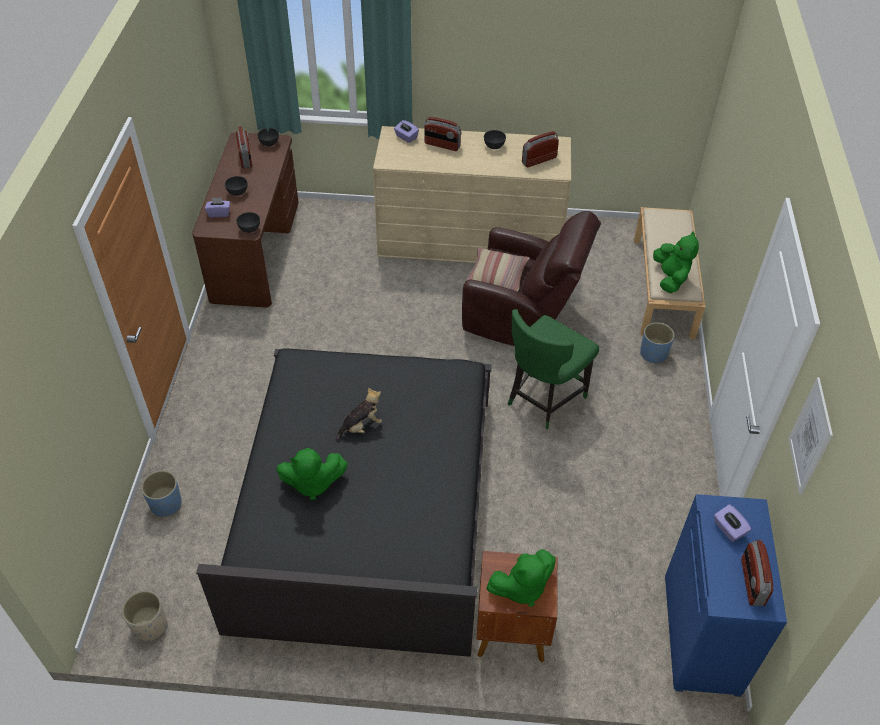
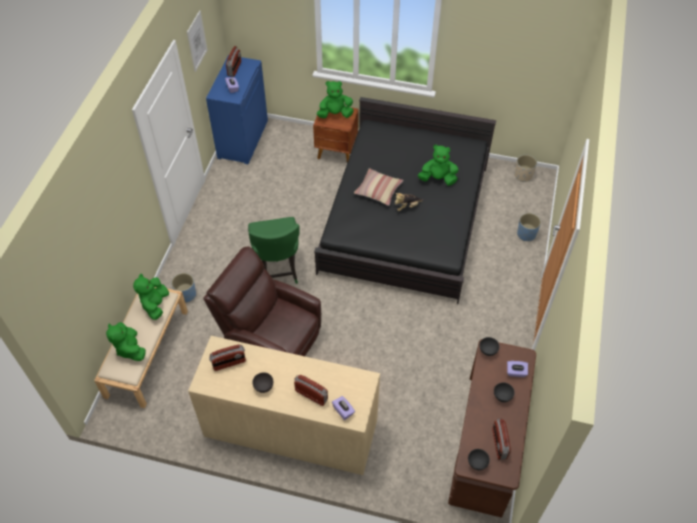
camera: 170 degrees left, 5 degrees up
pillow [466,247,530,292] -> pillow moved to [354,168,404,206]
green chair [508,309,599,429] -> green chair turned 120 degrees clockwise [248,217,300,284]
none -> green plush toy [106,322,146,361]

